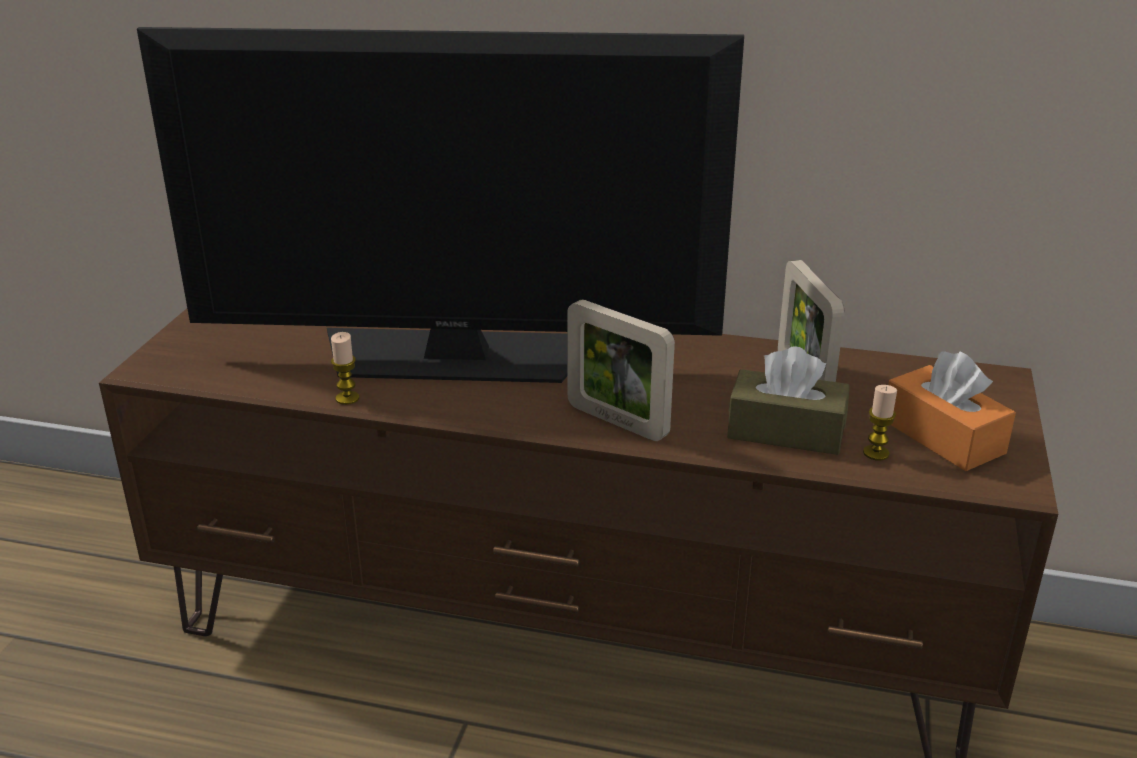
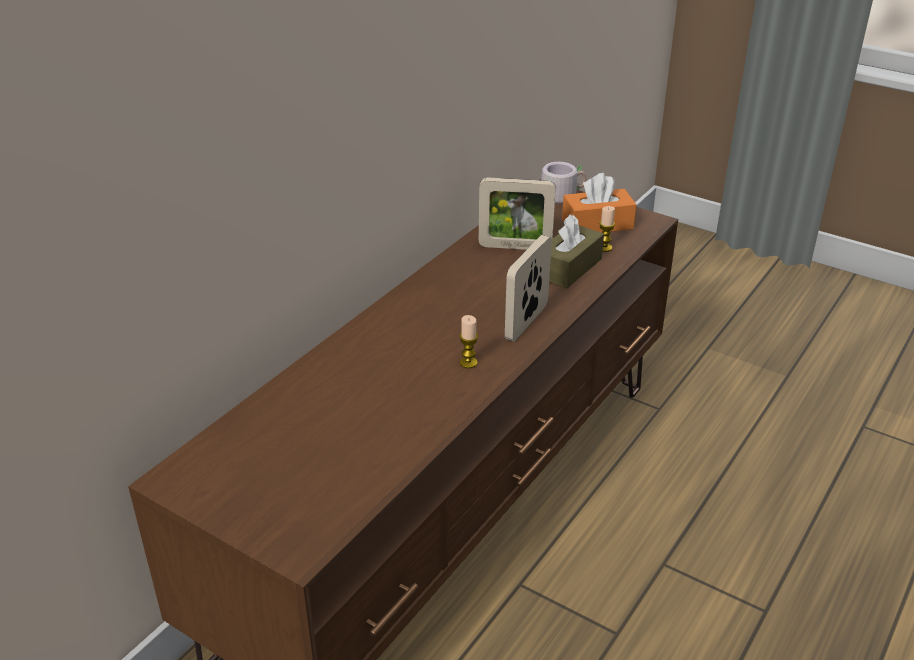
camera: 70 degrees left, 5 degrees up
television [137,27,744,383] -> none
candle [331,332,359,405] -> candle moved to [460,315,478,368]
picture frame [567,300,675,441] -> picture frame turned 150 degrees clockwise [505,235,552,342]
none -> grey mug [541,162,586,204]

